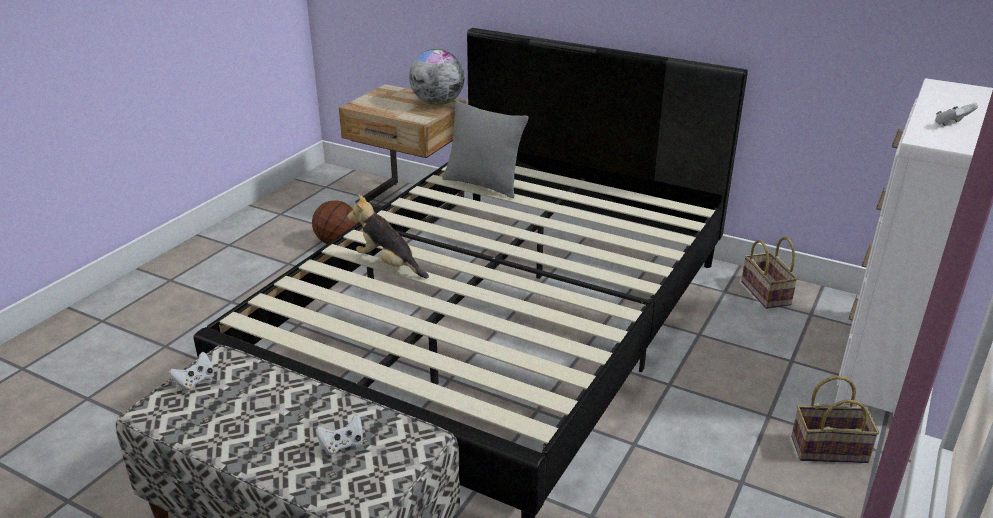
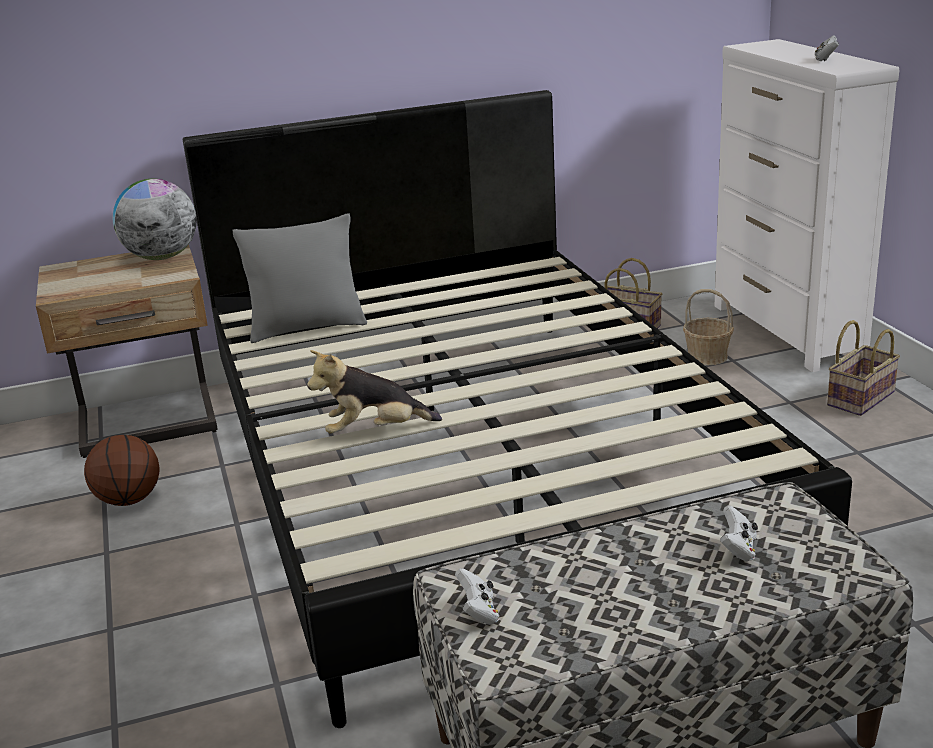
camera: 45 degrees left, 5 degrees down
none -> basket [683,289,734,365]

